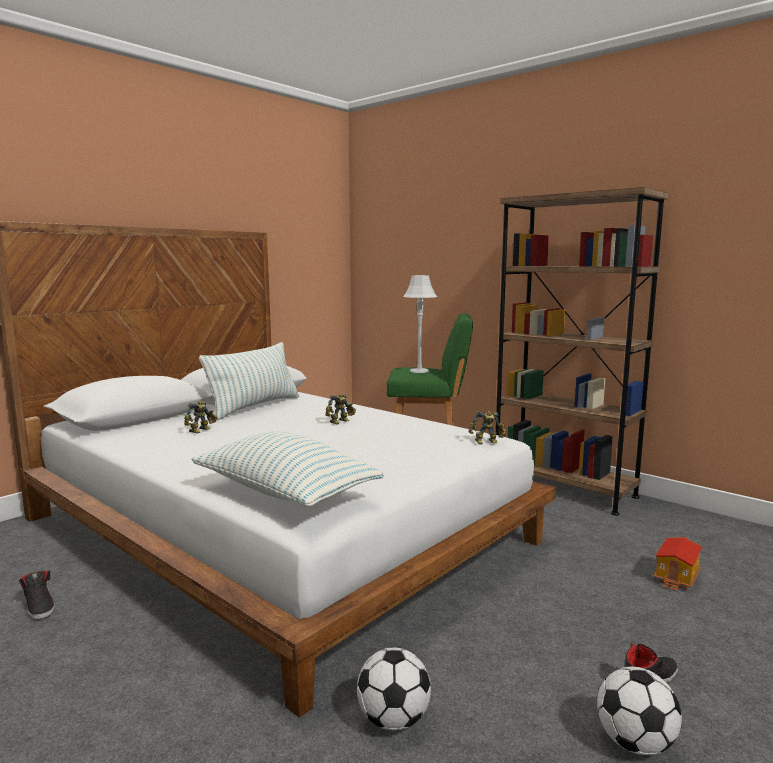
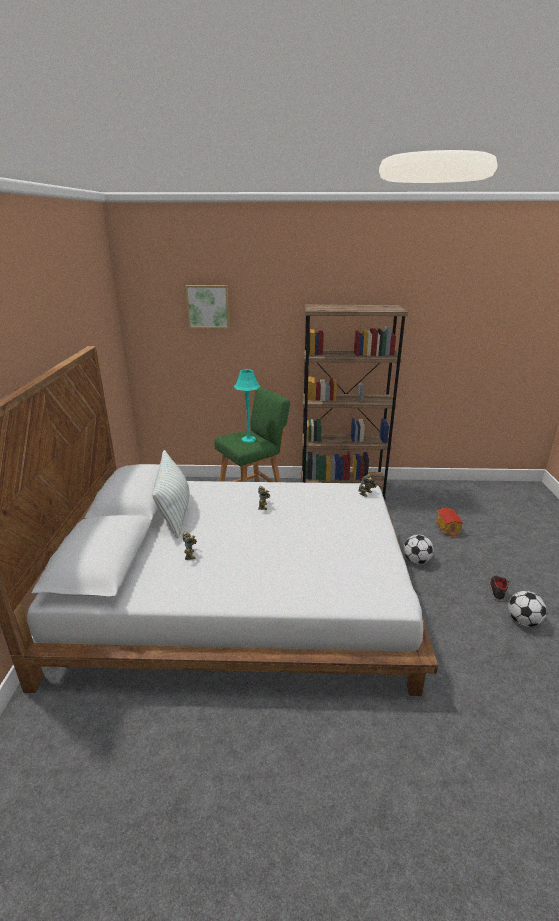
camera: 40 degrees left, 15 degrees up
black shoe [19,571,55,619] -> none
pillow [191,431,384,507] -> none
football [357,647,431,731] -> football moved to [404,535,434,564]
grey table lamp [403,275,437,373] -> turquoise table lamp [234,369,260,443]
none -> picture [186,285,230,328]

